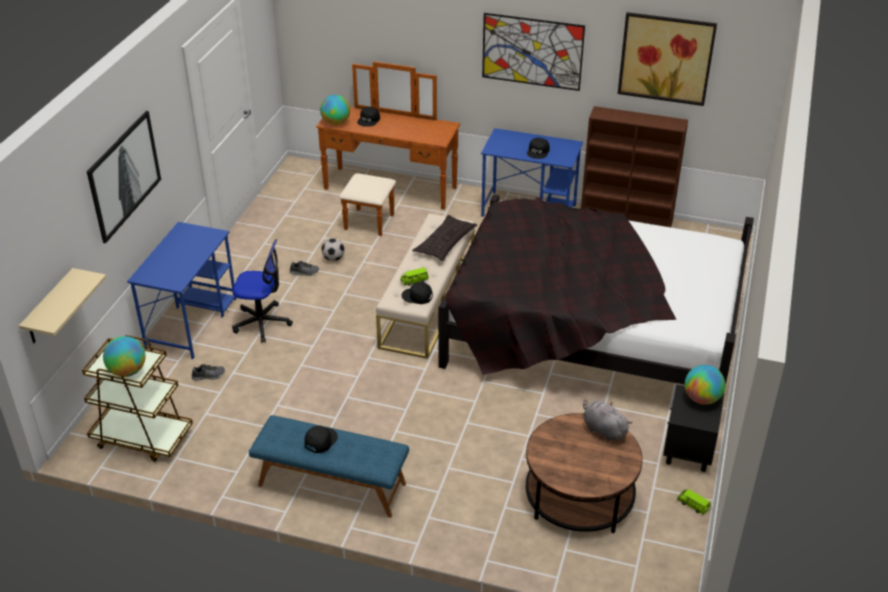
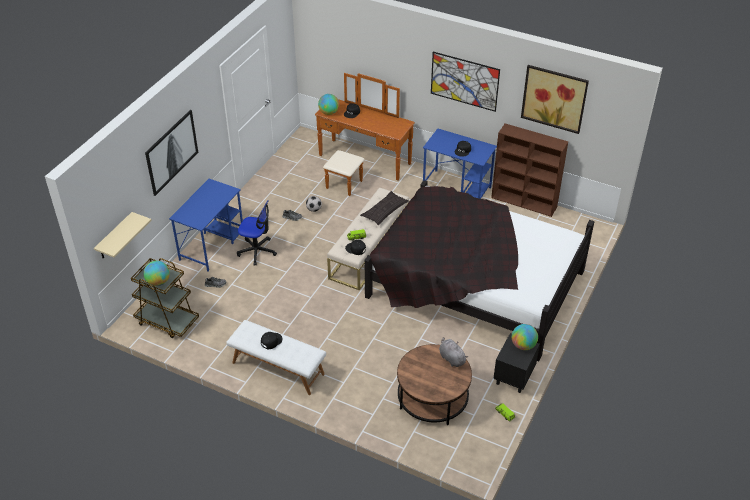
camera: 10 degrees right, 5 degrees up
blue bench [249,415,409,518] -> white bench [226,320,326,395]

